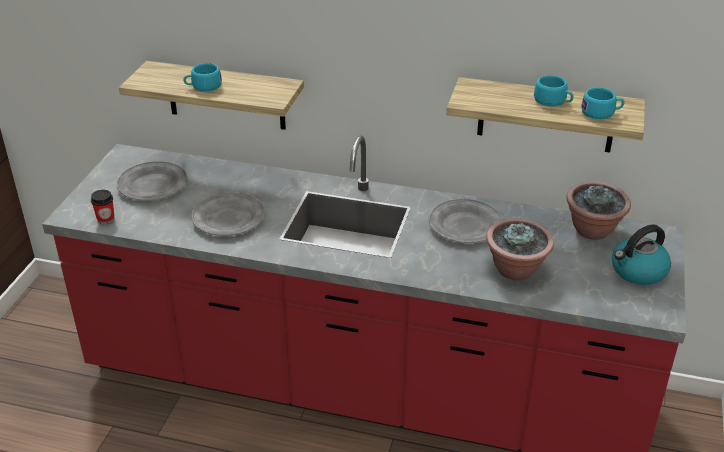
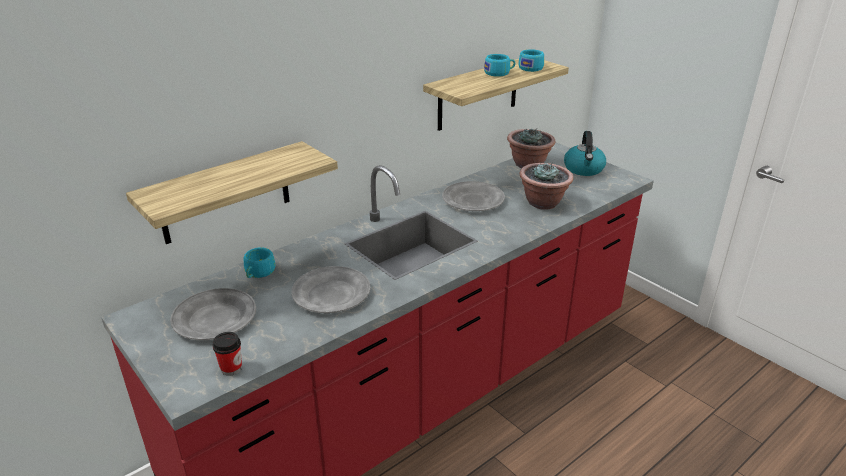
camera: 55 degrees left, 5 degrees down
turquoise cup [183,63,222,92] -> turquoise cup moved to [244,247,276,278]

